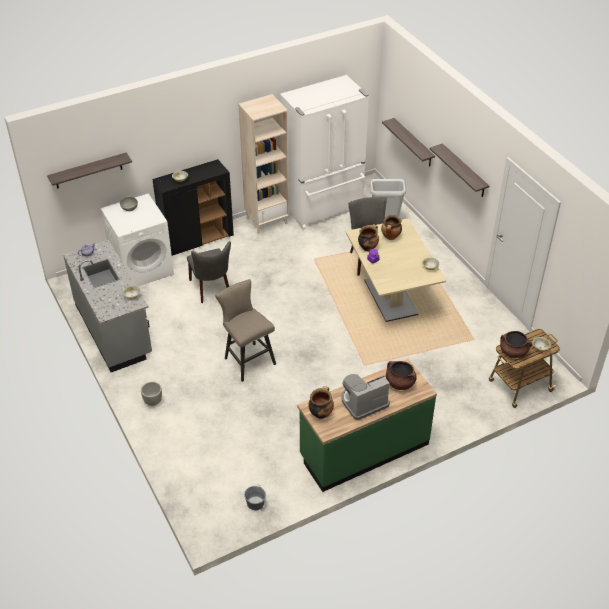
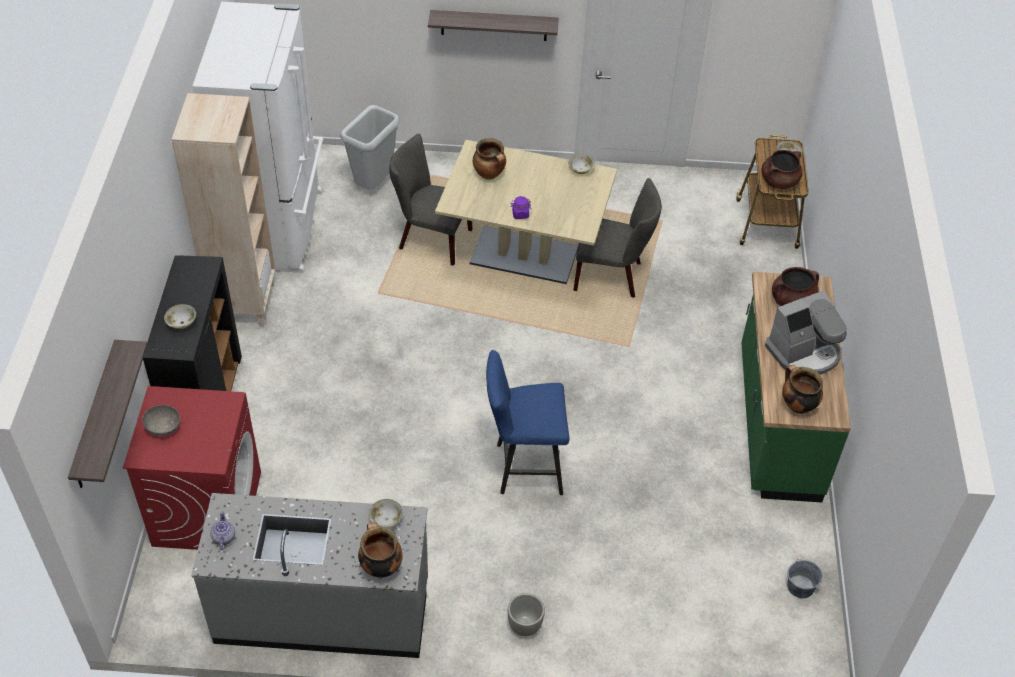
camera: 60 degrees left, 5 degrees up
white washing machine [100,193,174,287] -> red washing machine [123,386,261,550]
grey chair [187,241,231,303] -> grey chair moved to [573,178,662,298]
beige stool [215,279,276,382] -> blue stool [486,350,570,495]
coffee machine [341,374,390,420] -> coffee machine turned 120 degrees counterclockwise [765,290,847,375]
cooking pot [358,224,379,251] -> cooking pot moved to [358,522,403,578]
shelf [382,118,435,167] -> none

